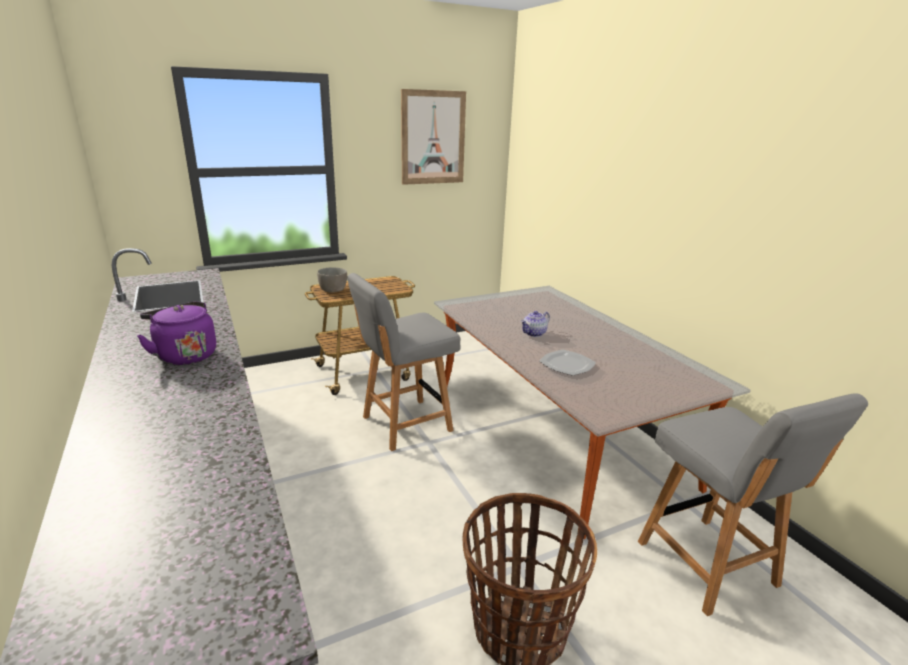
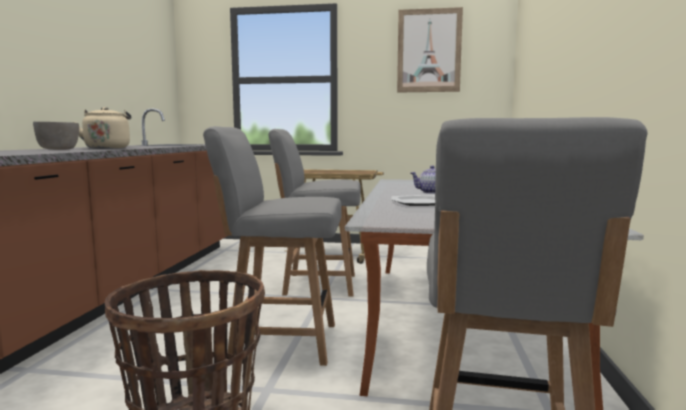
camera: 35 degrees right, 15 degrees down
purple kettle [137,301,216,365] -> beige kettle [73,107,131,149]
grey bowl [317,267,347,293] -> grey bowl moved to [33,121,79,150]
none -> grey chair [203,126,342,366]

